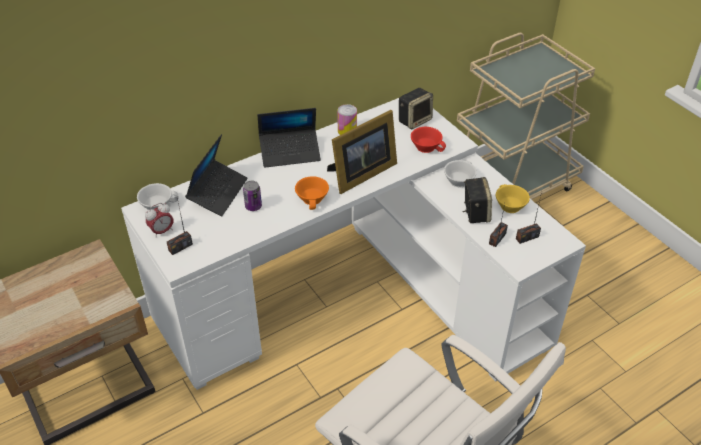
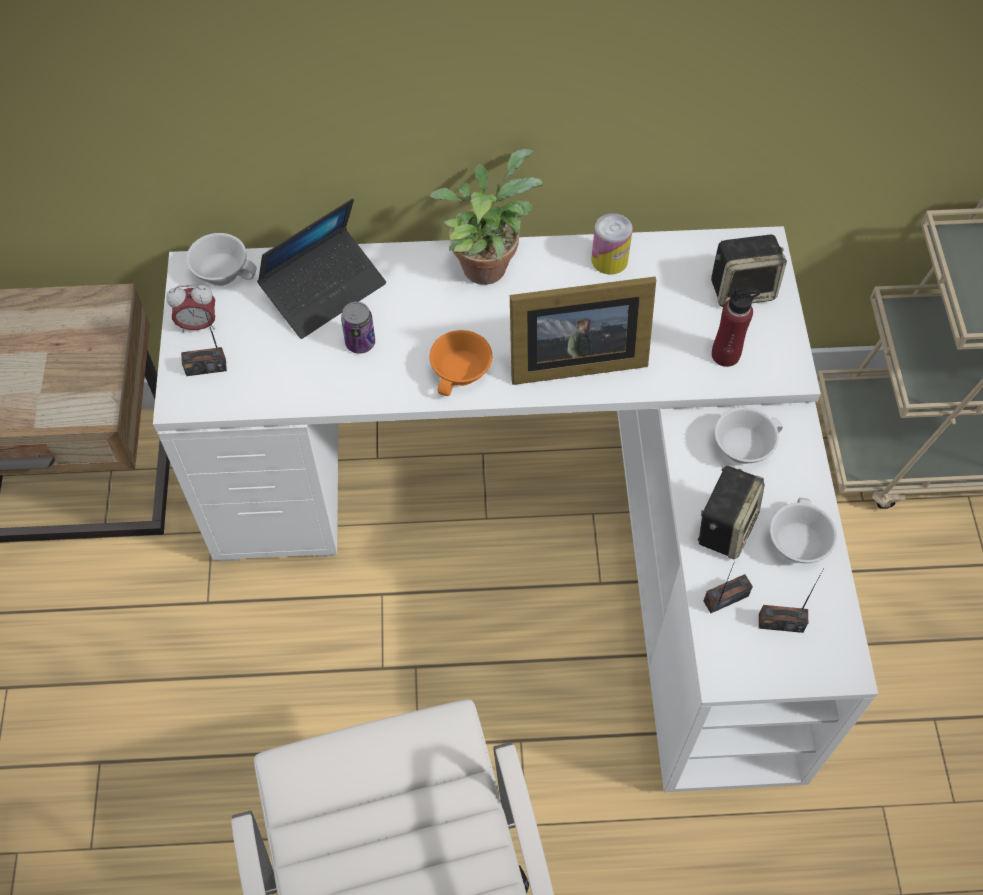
camera: 30 degrees right, 15 degrees up
laptop [257,108,321,168] -> potted plant [430,149,543,285]
red cup [411,127,446,153] -> red bottle [712,288,760,367]
yellow cup [496,184,530,213] -> white cup [769,498,837,563]

